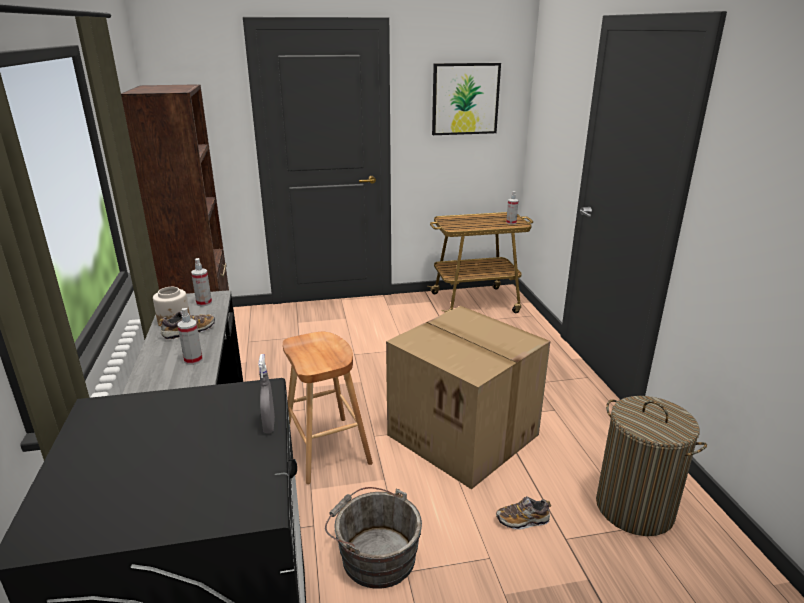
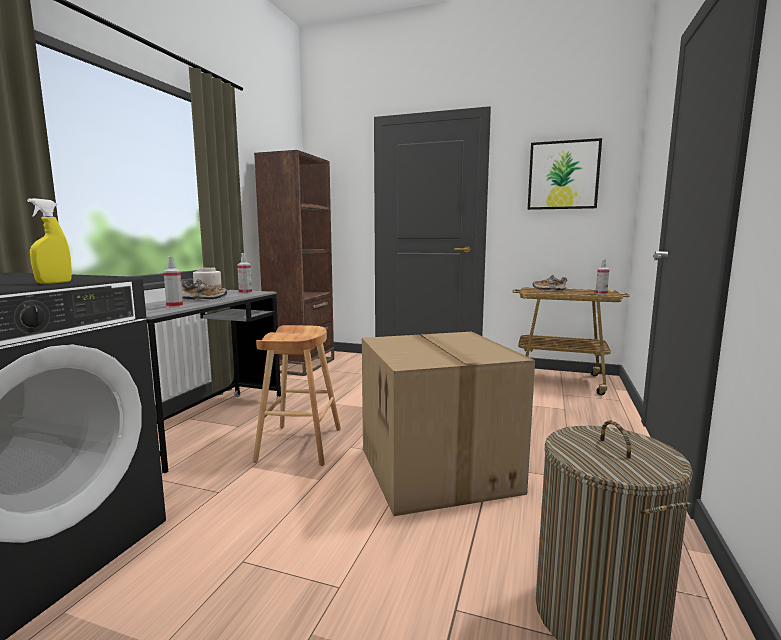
camera: 30 degrees right, 15 degrees down
grey spray bottle [258,354,275,433] -> yellow spray bottle [27,198,72,284]
grey bucket [325,487,422,589] -> none
shoe [496,496,551,530] -> shoe moved to [532,275,568,291]

